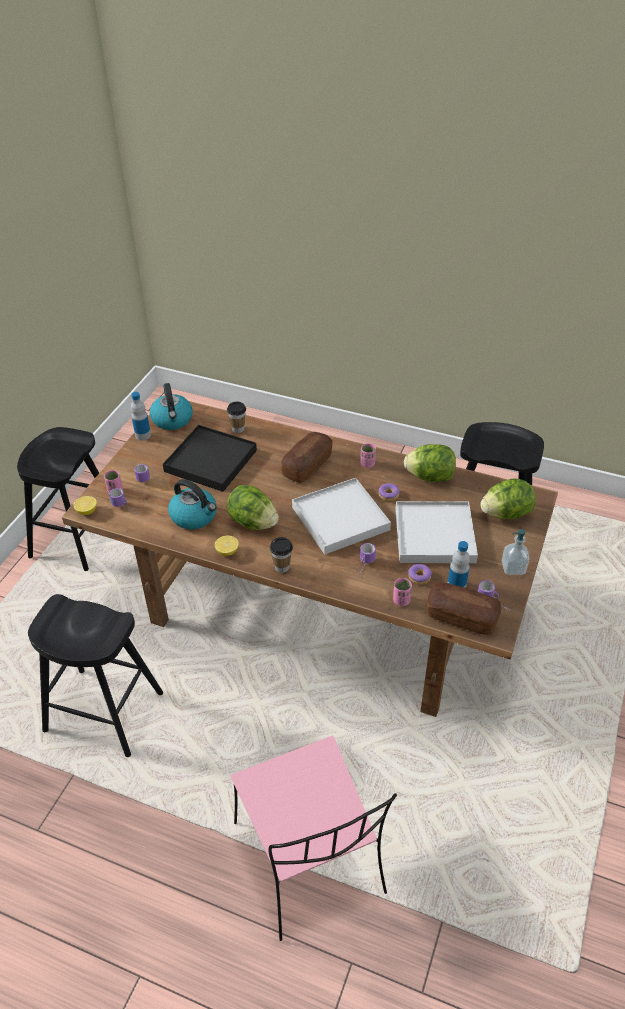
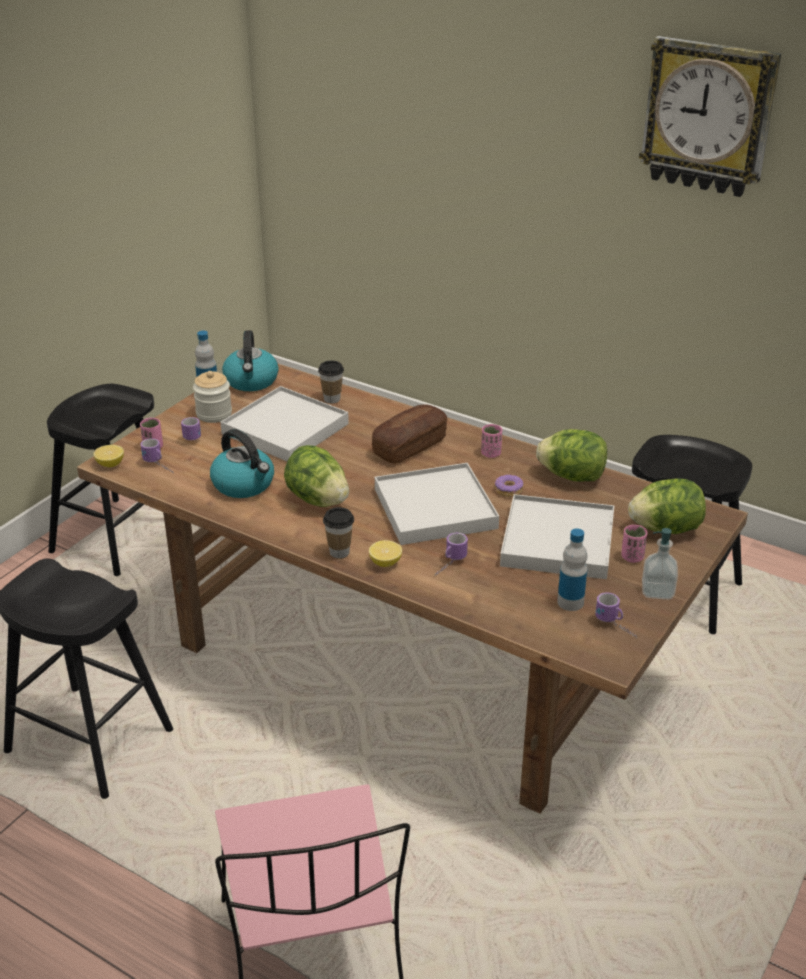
camera: 10 degrees right, 10 degrees down
black tray [163,425,257,492] -> white tray [220,386,349,461]
lemon [215,536,239,556] -> lemon moved to [369,540,402,567]
pink cup [393,578,412,606] -> pink cup moved to [621,525,647,563]
donut [408,564,432,585] -> none
bread [427,583,501,635] -> none
none -> jar [193,371,232,423]
none -> wall clock [639,36,781,197]

